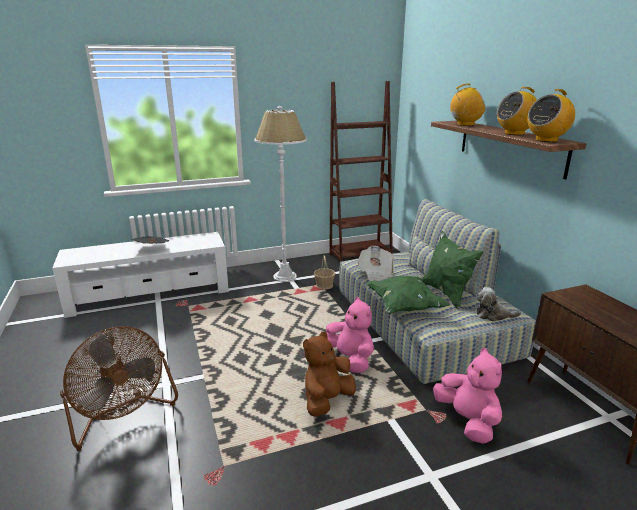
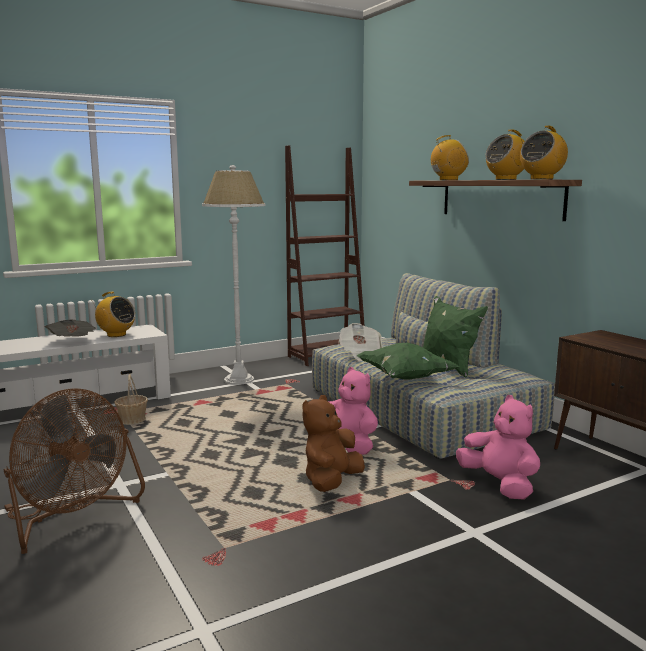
camera: 10 degrees left, 10 degrees down
basket [314,255,335,290] -> basket moved to [114,374,148,425]
plush toy [476,287,521,322] -> none
none -> radio [92,292,135,337]

